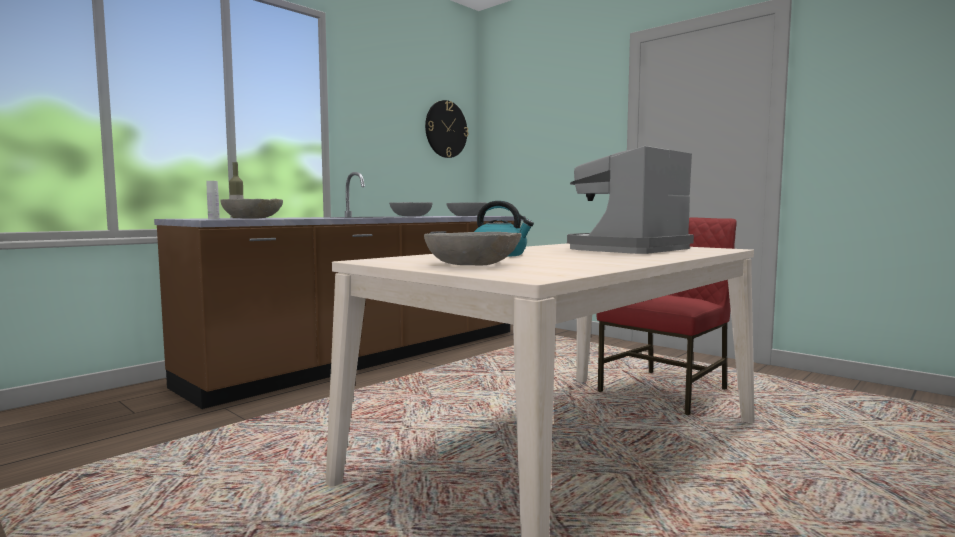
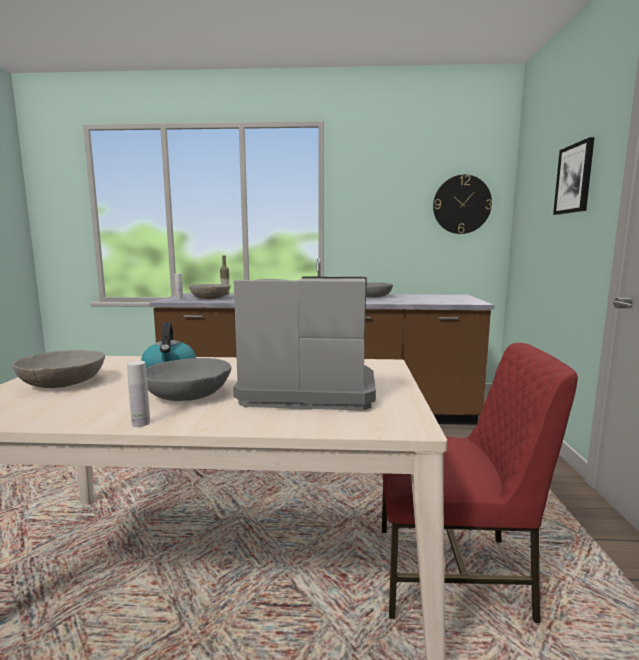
camera: 50 degrees right, 5 degrees up
grey bowl [446,202,487,216] -> grey bowl moved to [146,358,232,401]
none -> white bottle [127,361,150,427]
none -> picture [553,137,594,215]

